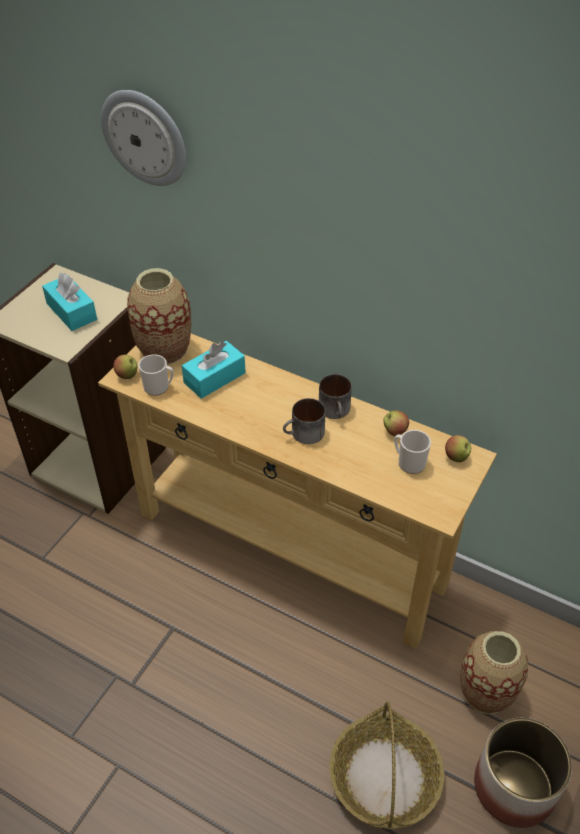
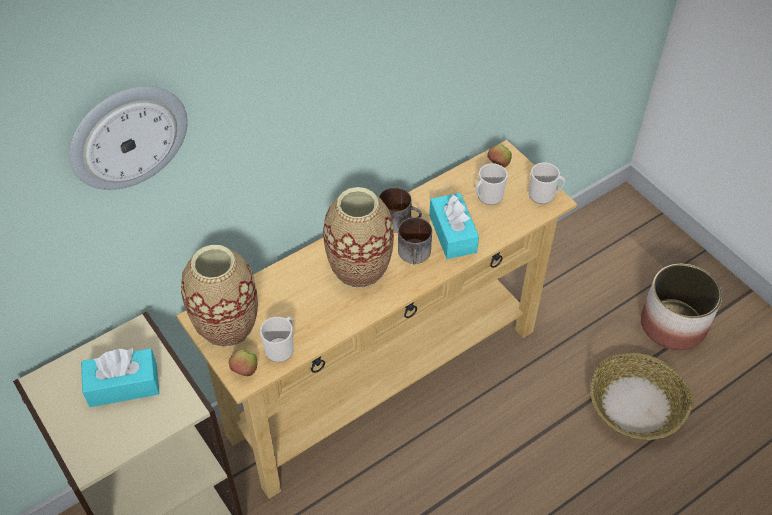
camera: 65 degrees left, 5 degrees up
turquoise tissue box [182,341,246,399] -> turquoise tissue box moved to [429,193,479,259]
apple [383,411,409,436] -> none
vase [460,631,528,714] -> vase moved to [323,187,394,288]
none -> mug [529,162,565,204]

